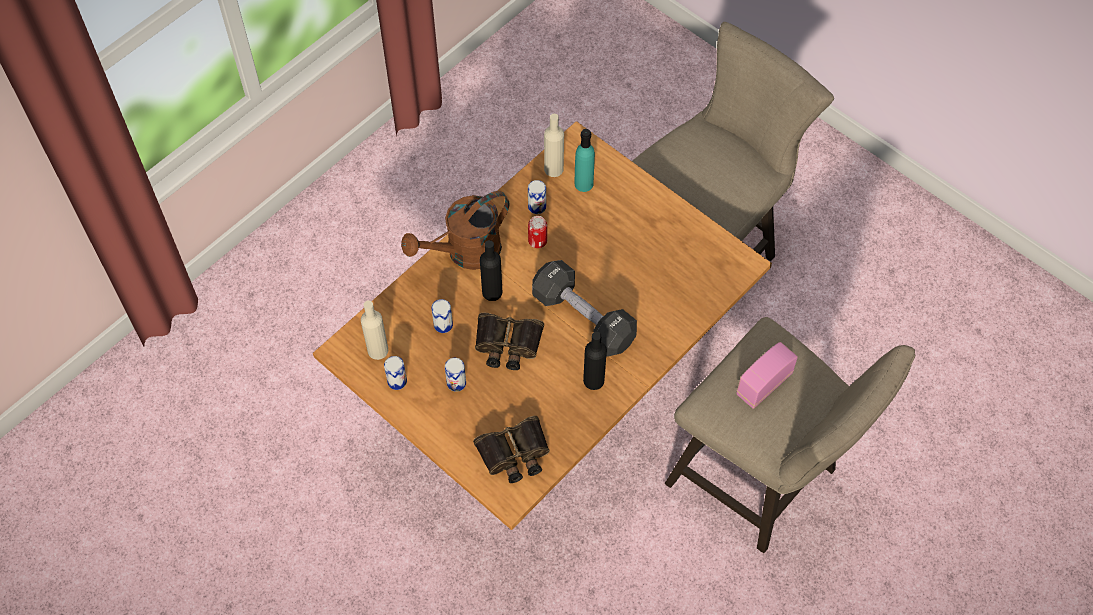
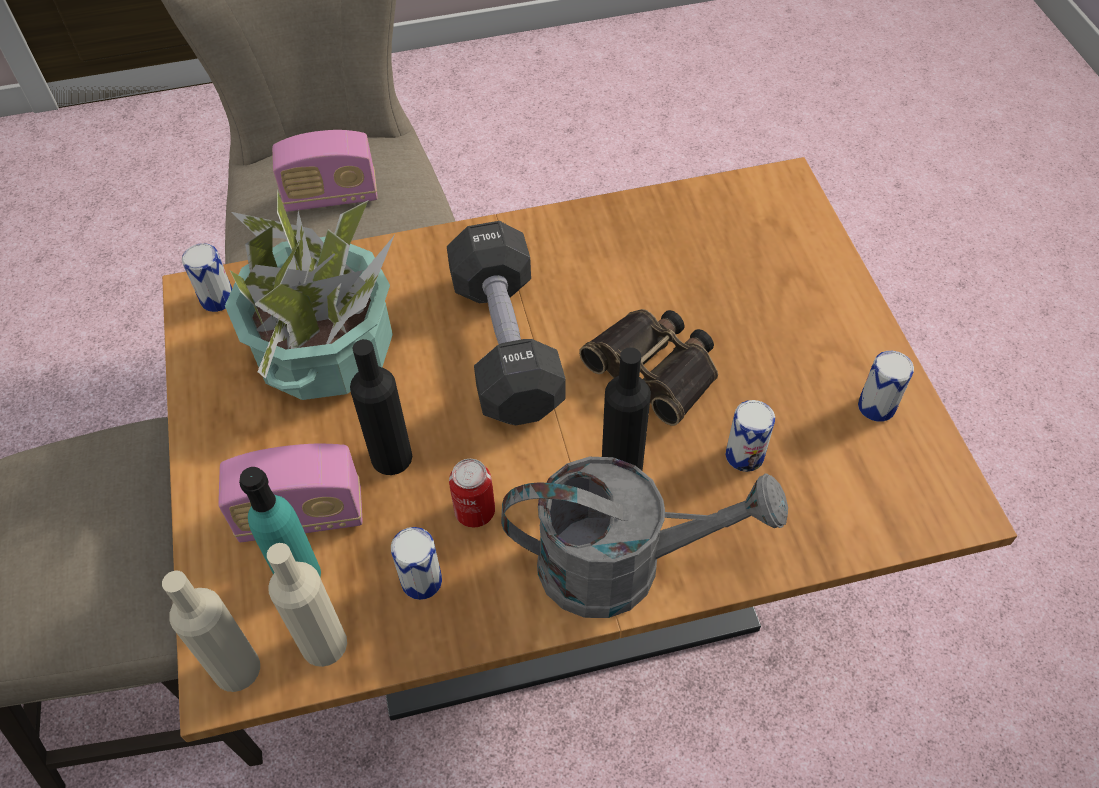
camera: 145 degrees left, 5 degrees down
beige bottle [361,300,389,360] -> beige bottle moved to [162,571,260,692]
brown watering can [401,191,509,270] -> grey watering can [501,457,788,618]
can [445,358,466,392] -> can moved to [182,243,232,312]
binoculars [473,416,550,483] -> none
black bottle [583,332,607,390] -> black bottle moved to [350,339,412,475]
none -> radio [218,444,363,542]
none -> potted plant [225,190,394,400]

